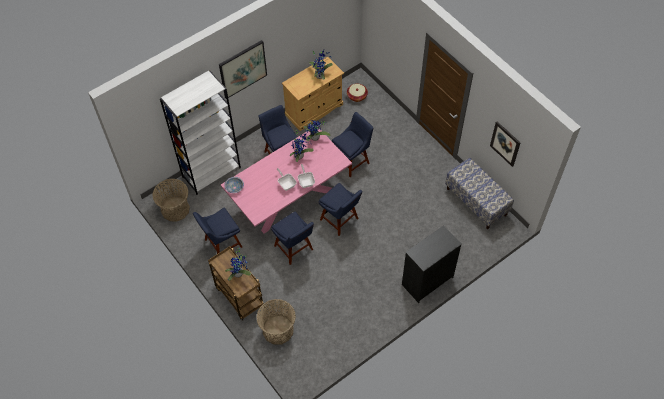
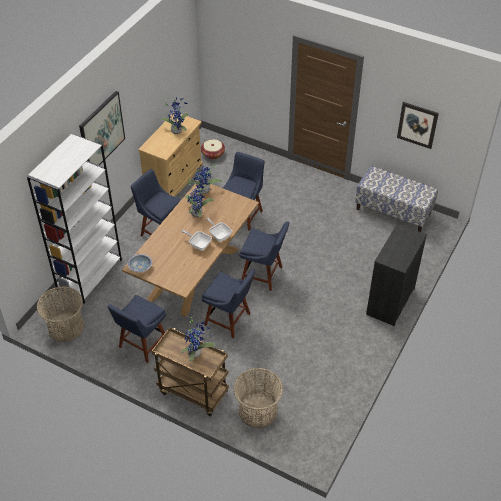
camera: 25 degrees left, 10 degrees down
pink dining table [221,126,352,233] -> brown dining table [122,180,259,317]

